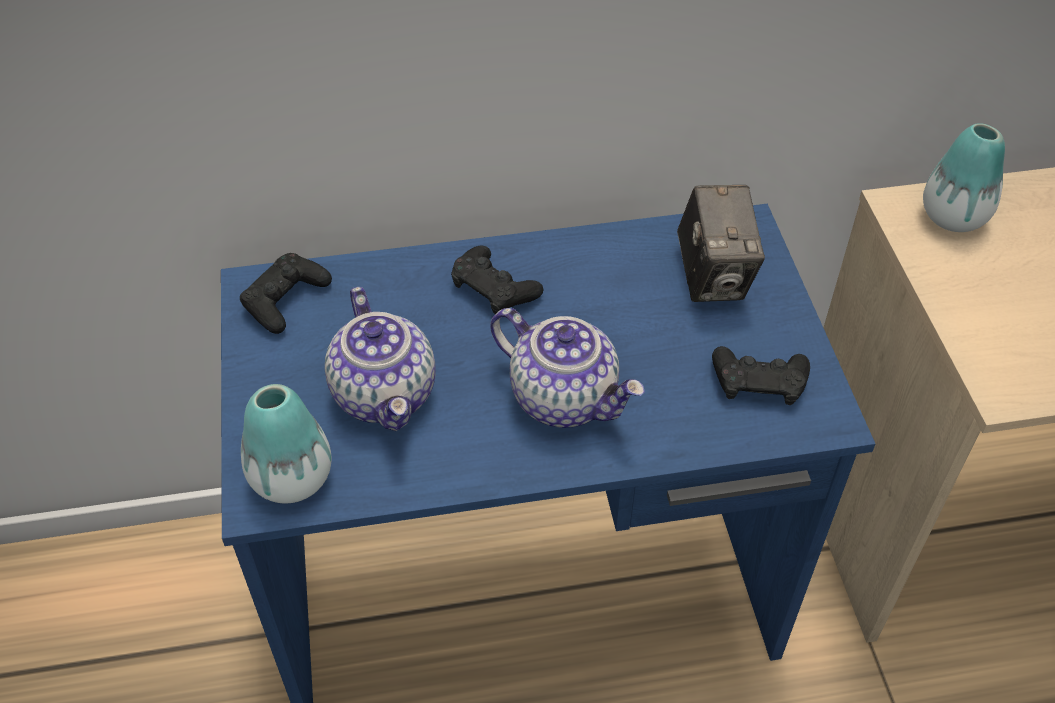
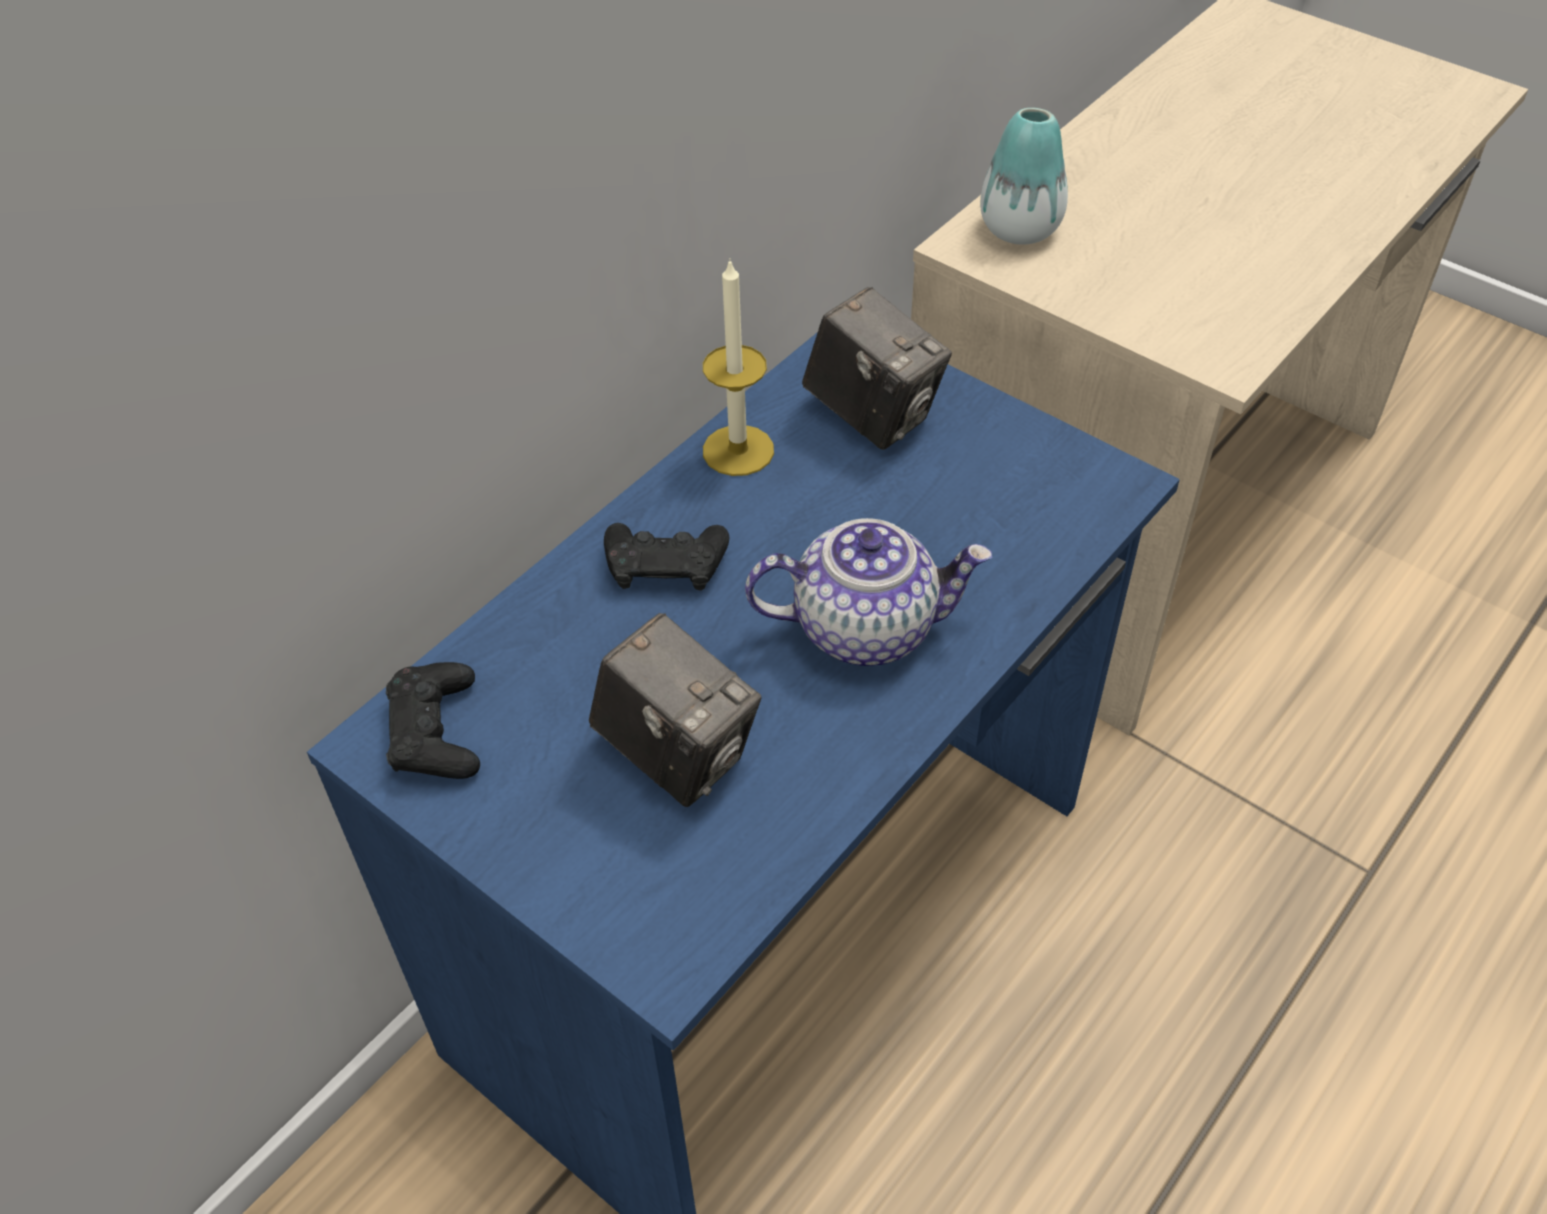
camera: 40 degrees left, 0 degrees up
vase [241,384,331,503] -> none
teapot [325,287,436,431] -> camera [589,613,761,807]
black game controller [712,346,810,405] -> none
none -> candle [703,258,774,476]

